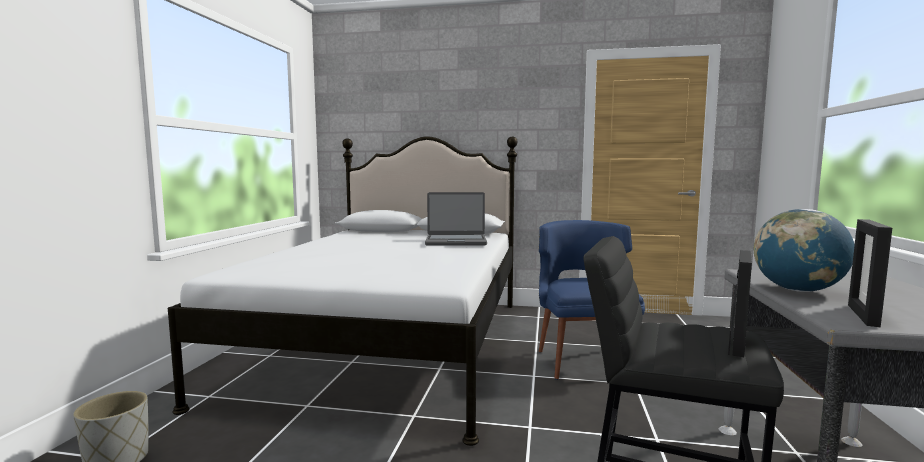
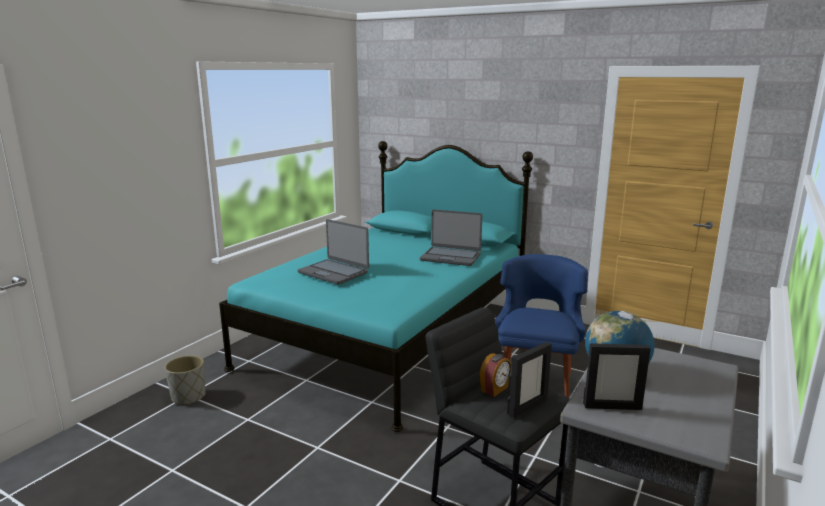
camera: 20 degrees right, 10 degrees up
white bed [168,136,518,446] -> turquoise bed [219,141,533,432]
picture frame [848,219,892,327] -> picture frame turned 135 degrees counterclockwise [583,343,651,410]
none -> laptop [298,219,369,285]
none -> alarm clock [480,353,511,397]

